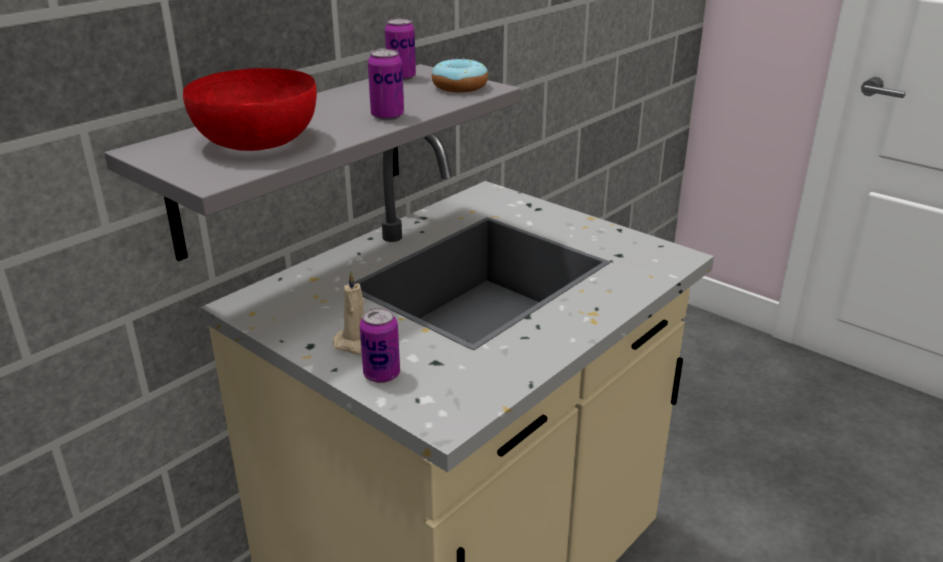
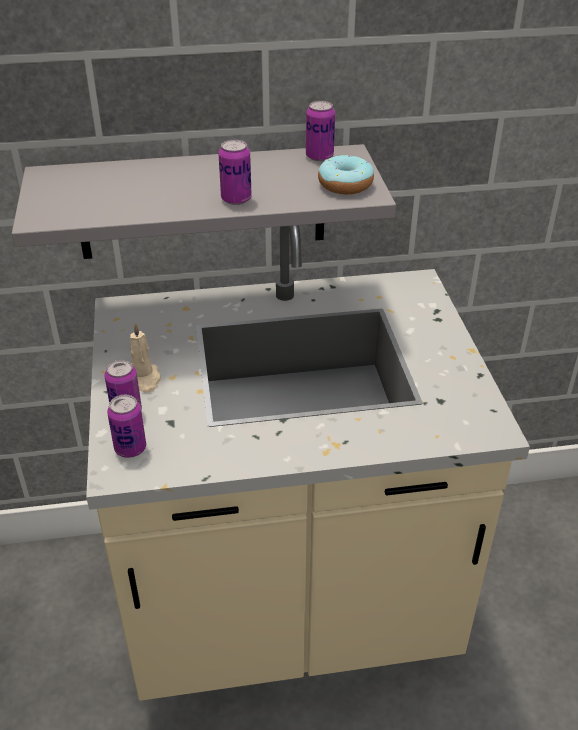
camera: 40 degrees right, 10 degrees up
red bowl [183,68,317,151] -> none
none -> can [107,395,146,458]

